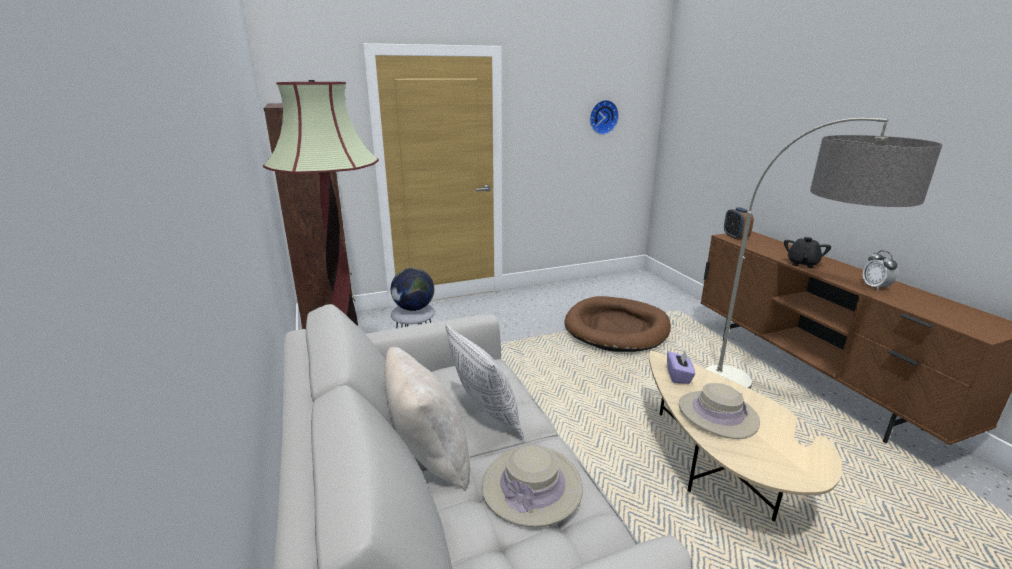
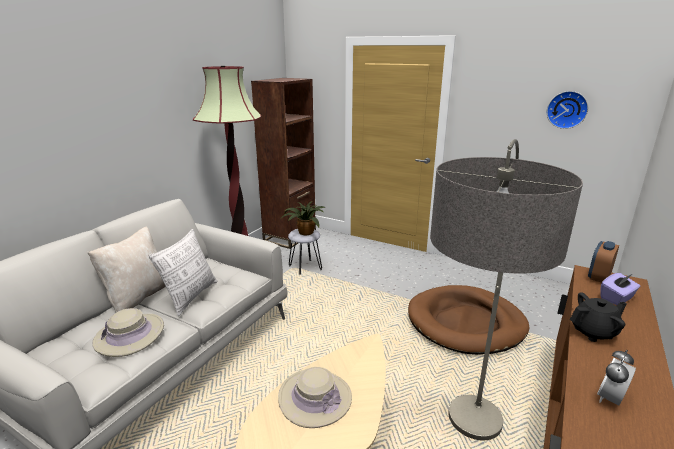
camera: 50 degrees right, 0 degrees up
globe [391,268,434,311] -> potted plant [281,201,326,235]
purple tissue box [667,351,695,384] -> purple tissue box moved to [600,273,640,305]

